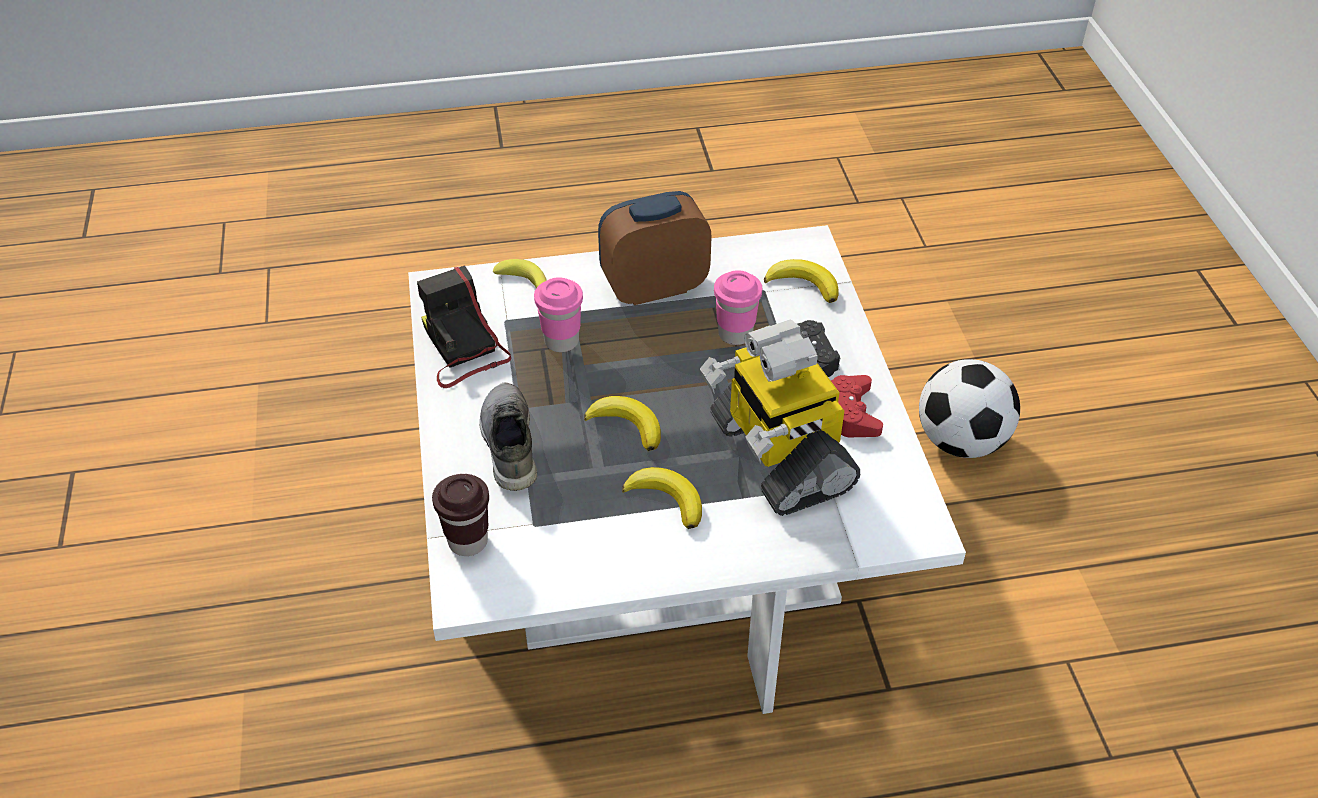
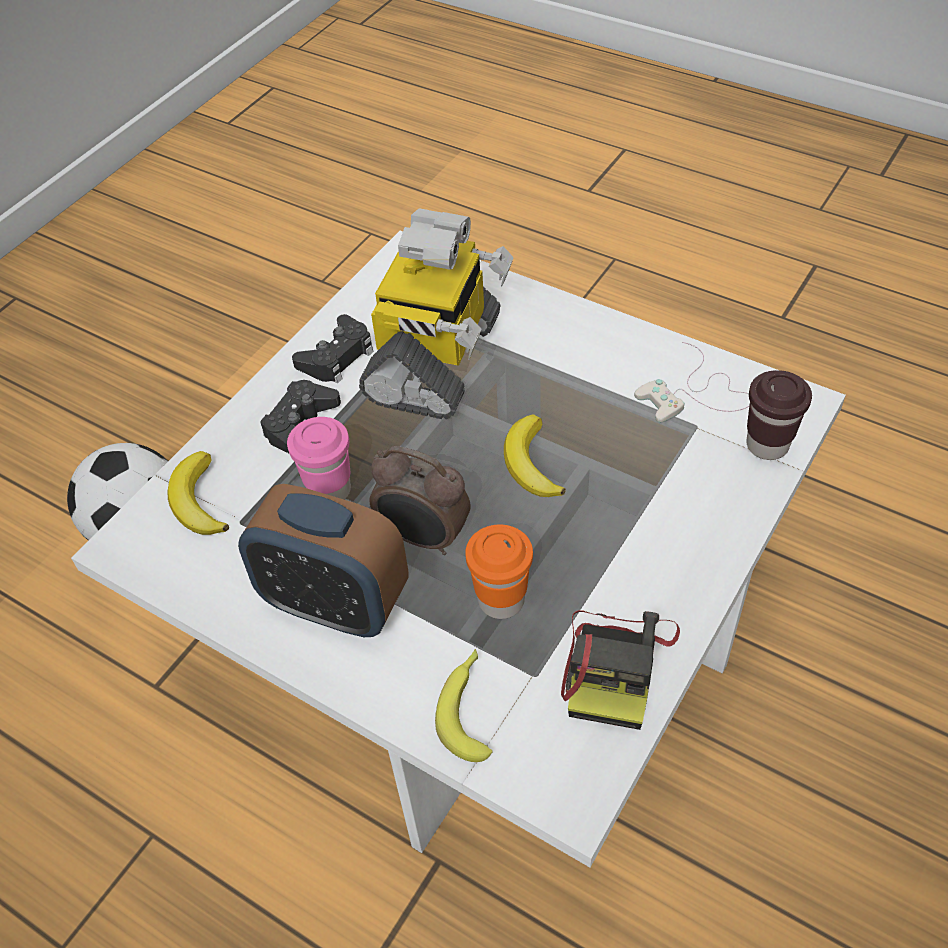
camera: 135 degrees left, 5 degrees up
grey shoe [480,382,537,491] -> none
pink cup [534,277,583,352] -> orange cup [465,524,533,619]
banana [622,467,702,529] -> none
red game controller [830,375,883,437] -> black game controller [292,314,374,383]
none -> alarm clock [369,446,471,555]
none -> white game controller [634,342,749,423]

